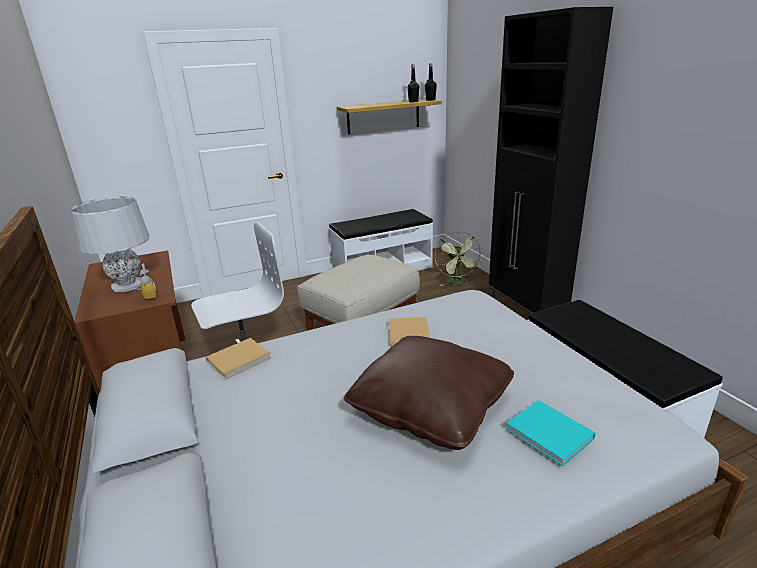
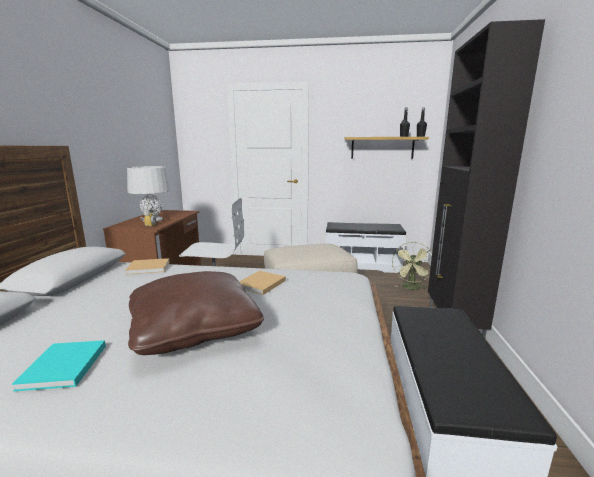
camera: 30 degrees right, 10 degrees down
turquoise book [506,400,596,466] -> turquoise book moved to [12,340,106,392]

